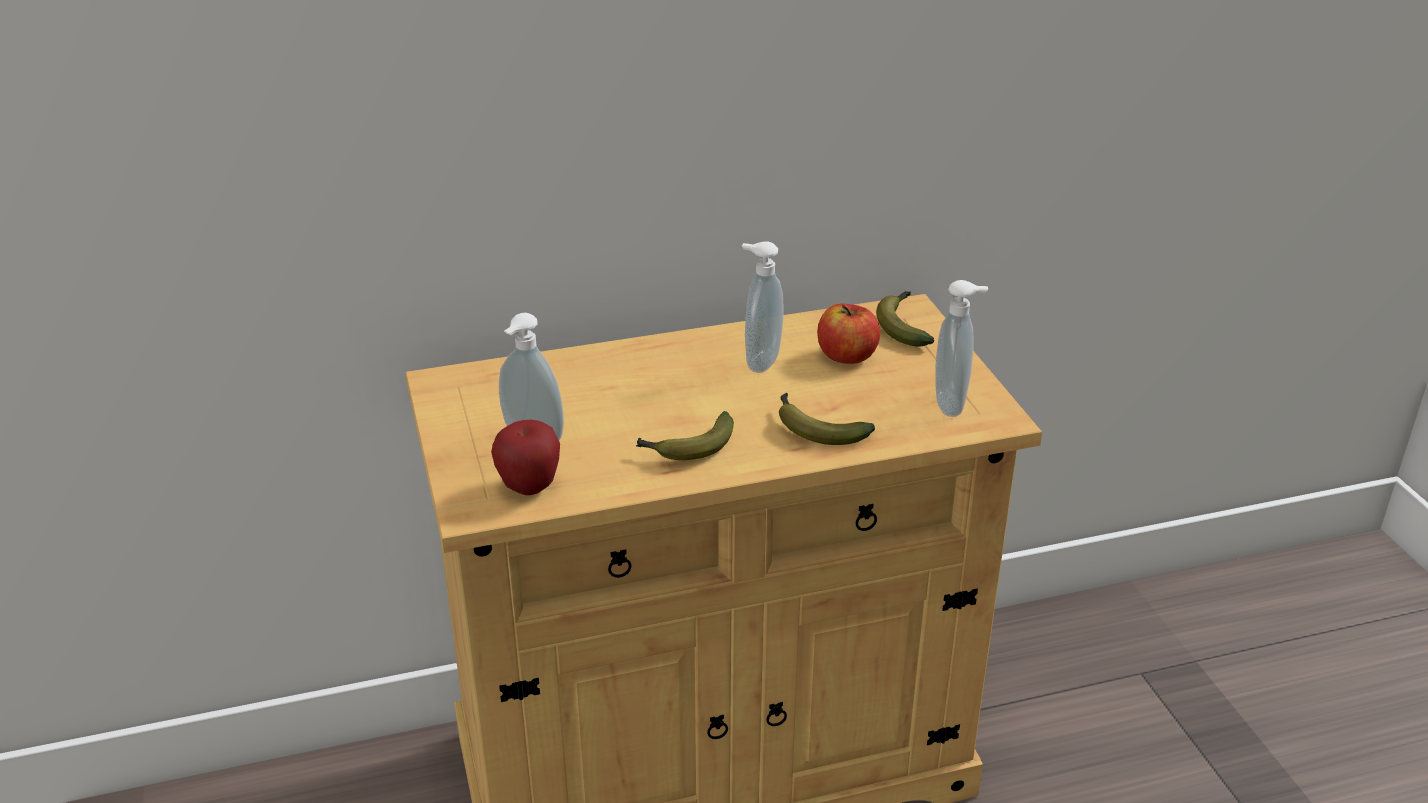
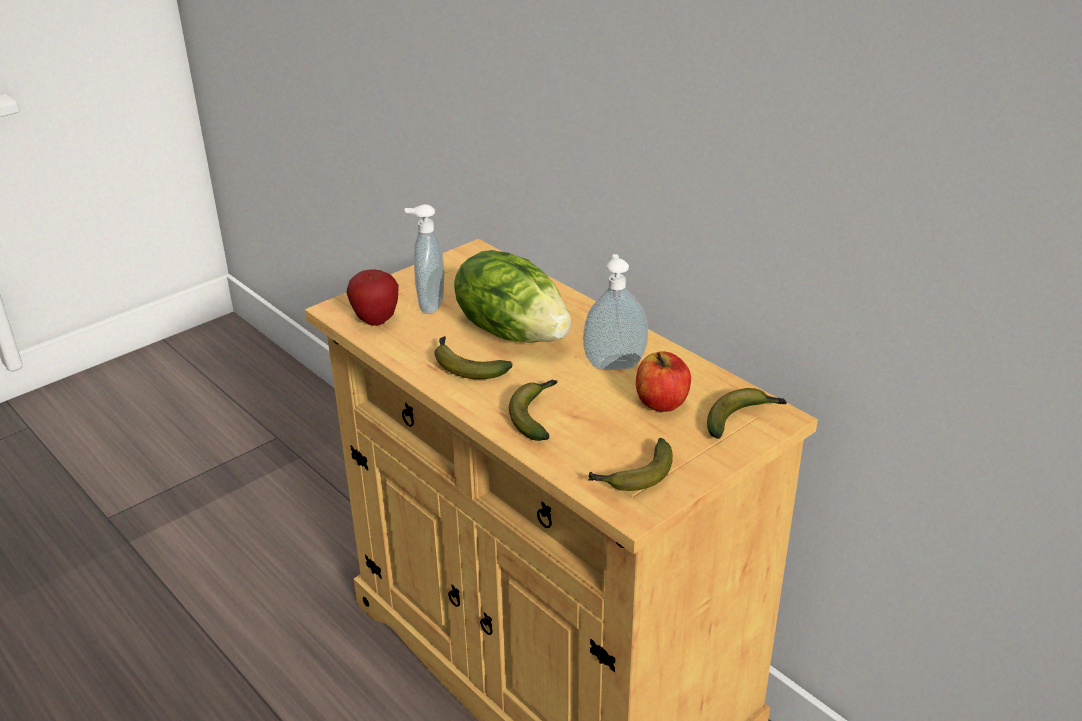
camera: 65 degrees right, 0 degrees up
soap dispenser [935,280,988,417] -> banana [588,438,673,491]
none -> lettuce [454,250,571,343]

